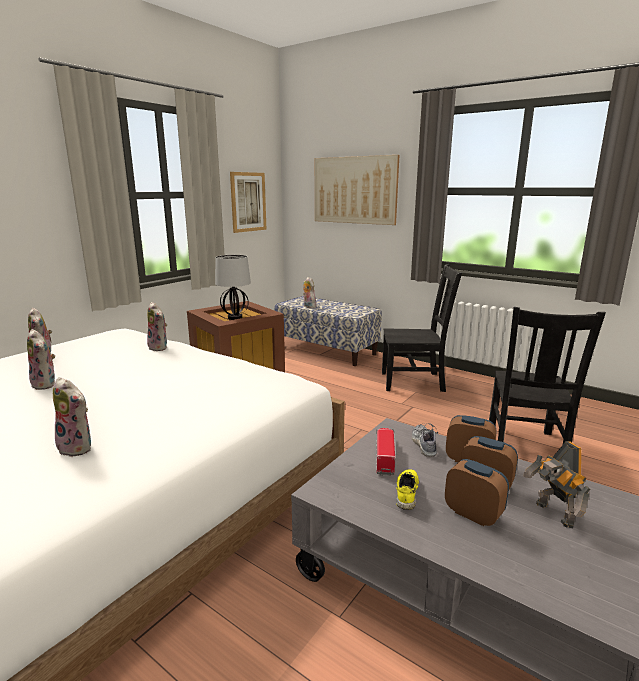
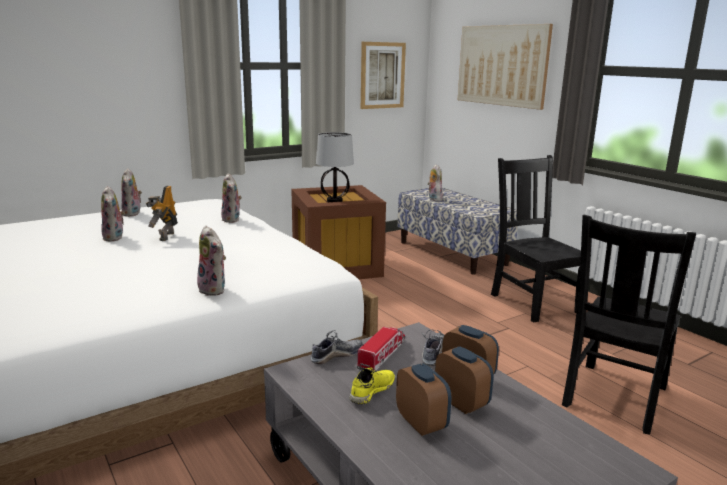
camera: 20 degrees right, 0 degrees up
plush toy [53,377,91,457] -> plush toy moved to [197,226,226,296]
black chair [382,264,462,392] -> black chair turned 135 degrees counterclockwise [491,155,581,322]
toy robot [523,441,591,528] -> toy robot moved to [146,186,178,241]
none -> shoe [311,330,363,364]

